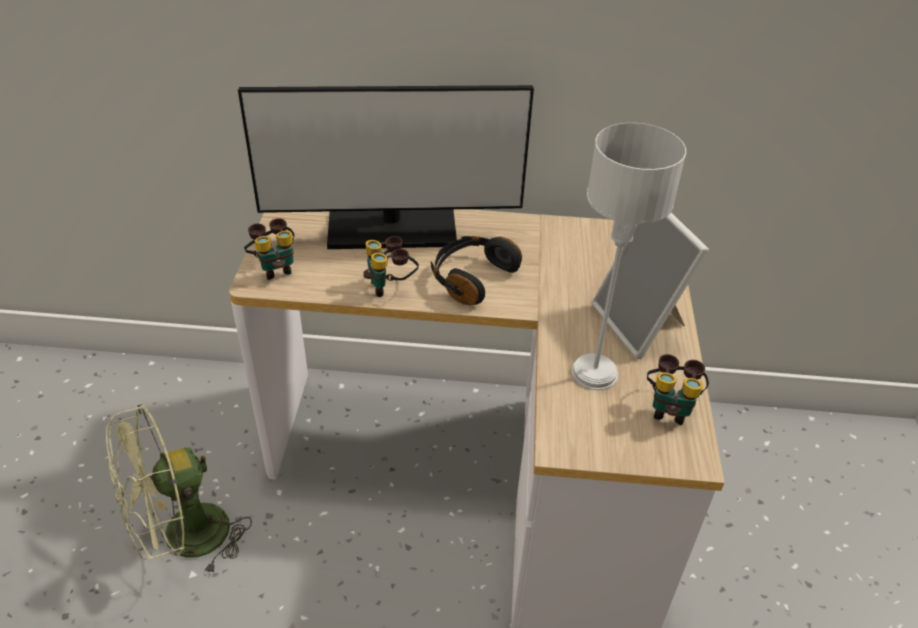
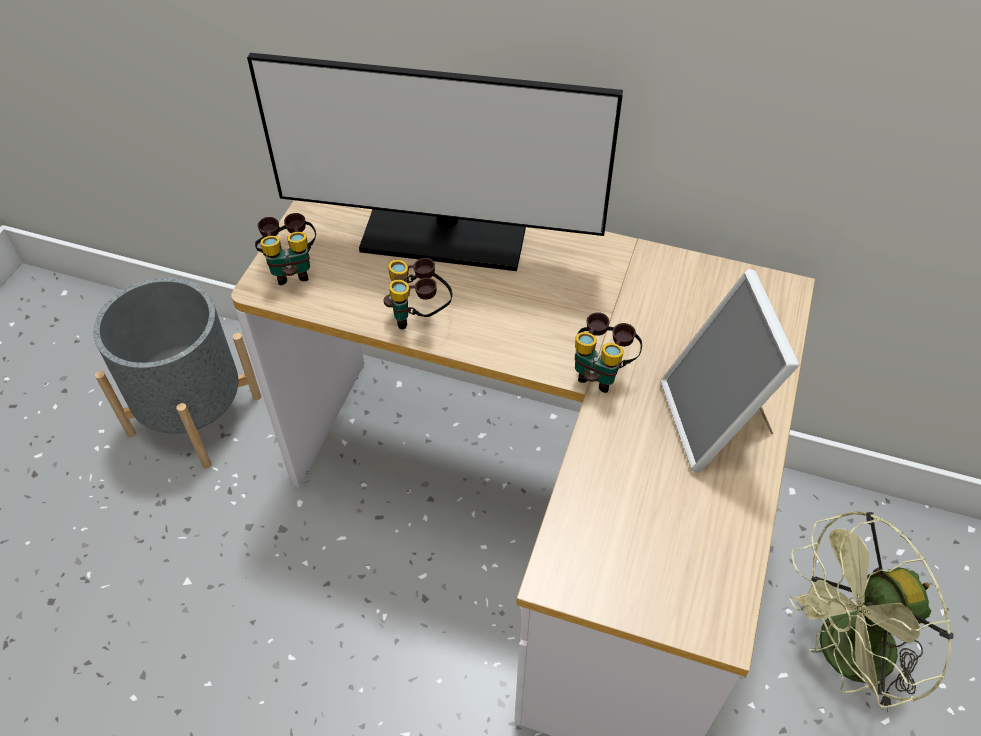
camera: 15 degrees right, 10 degrees up
green fan [106,404,252,576] -> green fan moved to [789,511,954,712]
black headphones [431,236,522,306] -> none
grey table lamp [571,123,686,390] -> none
binoculars [647,354,709,425] -> binoculars moved to [575,312,642,393]
none -> grey planter [93,277,261,469]

